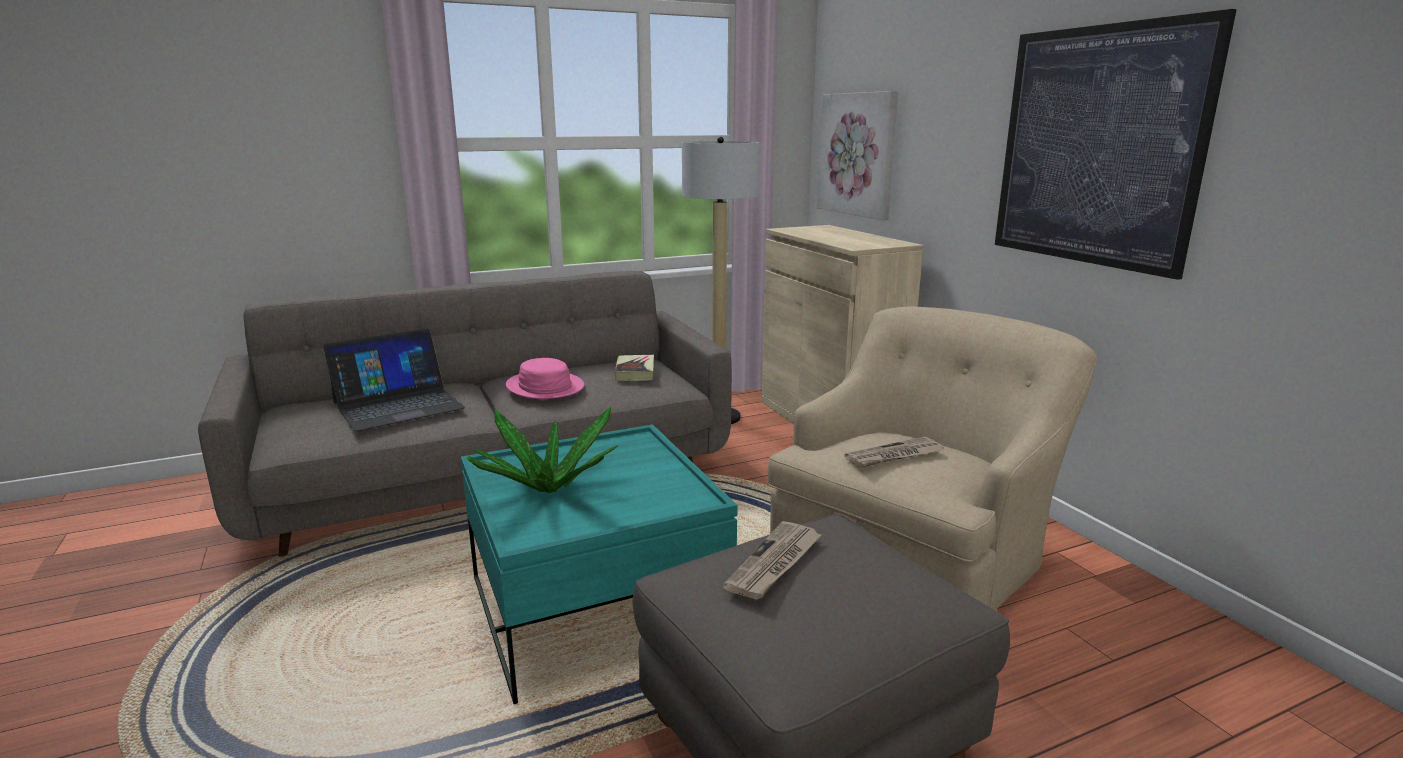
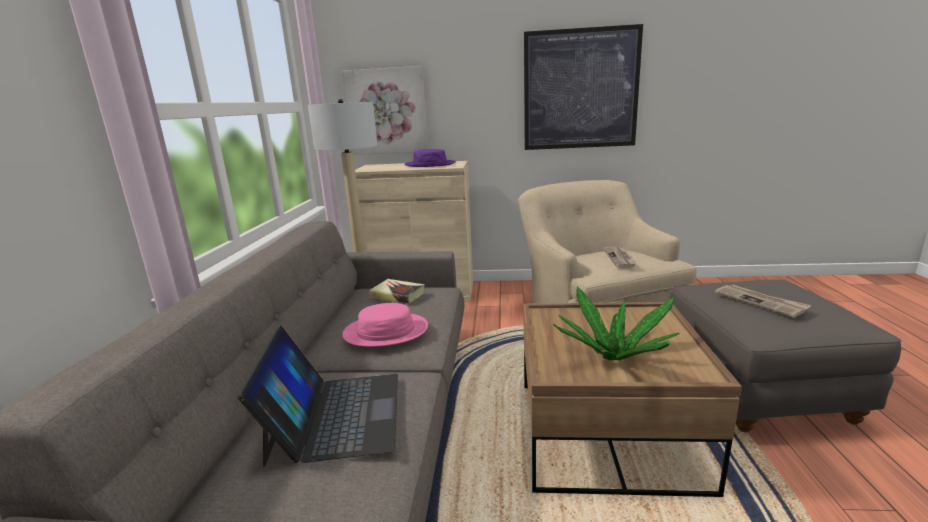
camera: 60 degrees left, 0 degrees up
turquoise coffee table [461,425,738,704] -> brown coffee table [523,302,742,497]
none -> purple hat [404,149,456,167]

